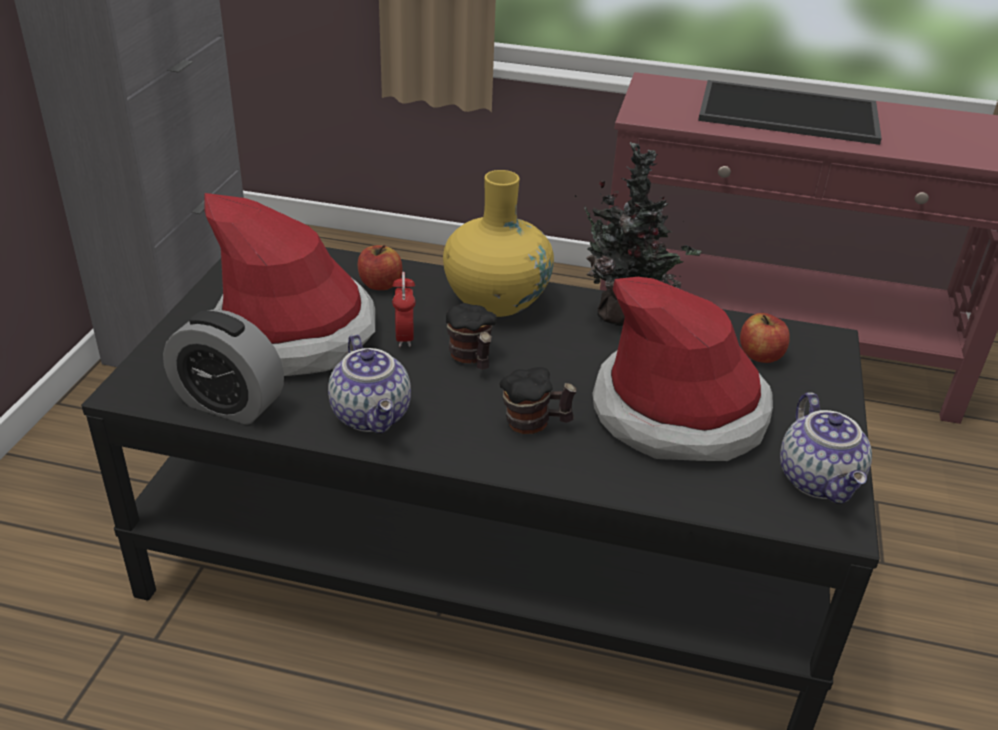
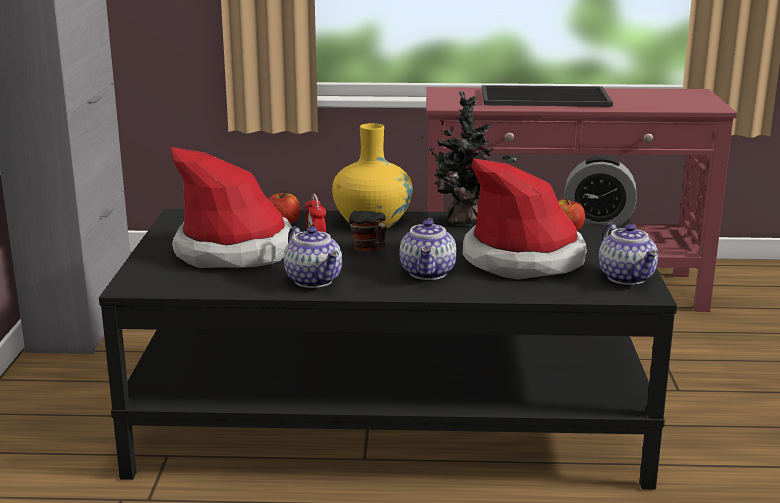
camera: 10 degrees left, 15 degrees down
alarm clock [163,309,284,425] -> alarm clock moved to [564,156,637,225]
mug [499,367,577,434] -> teapot [399,218,457,280]

